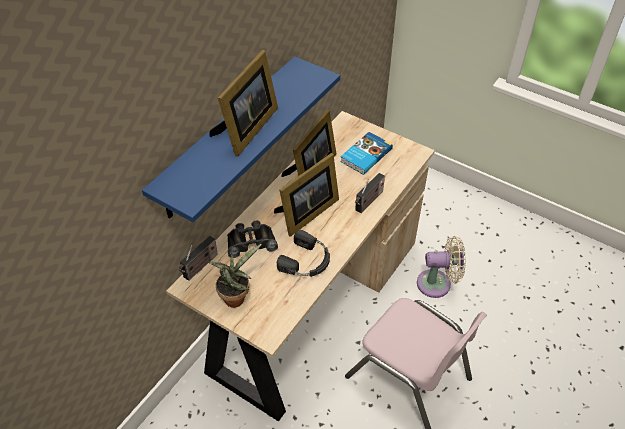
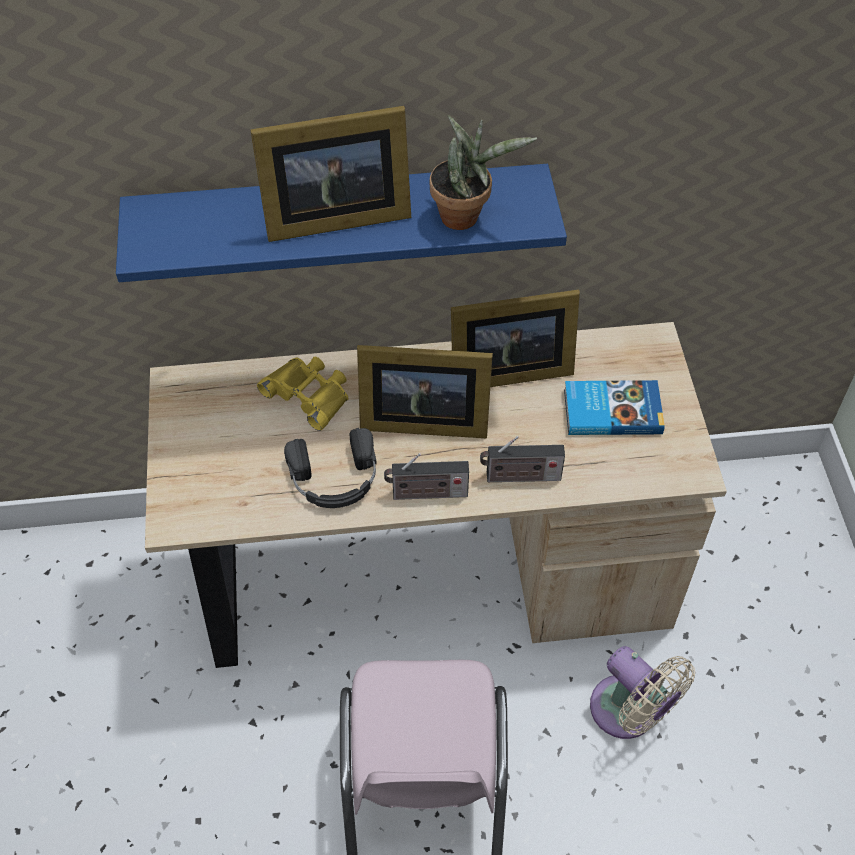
camera: 50 degrees right, 5 degrees up
radio [179,236,218,281] -> radio moved to [384,453,469,500]
potted plant [208,244,262,308] -> potted plant moved to [429,115,537,230]
black binoculars [227,221,278,258] -> yellow binoculars [257,357,348,431]

